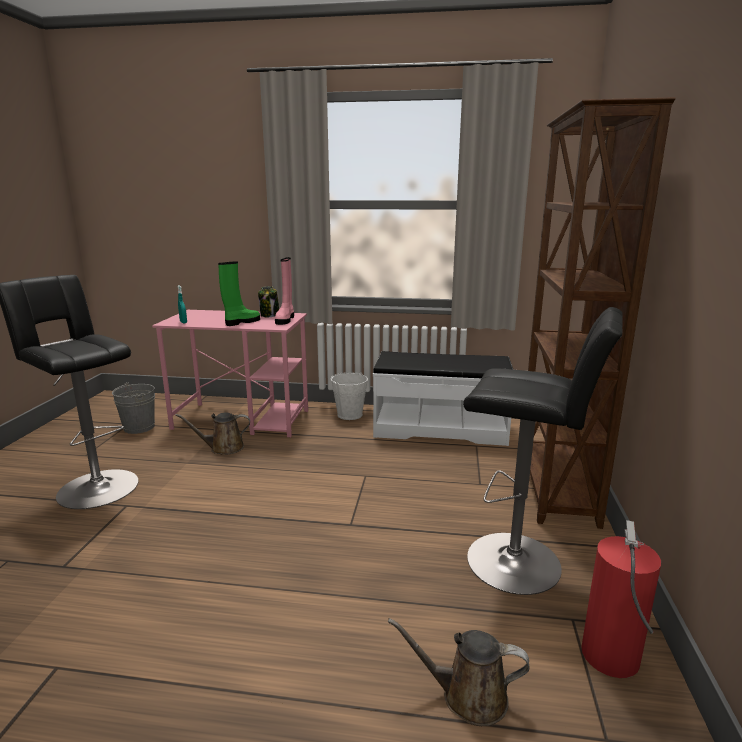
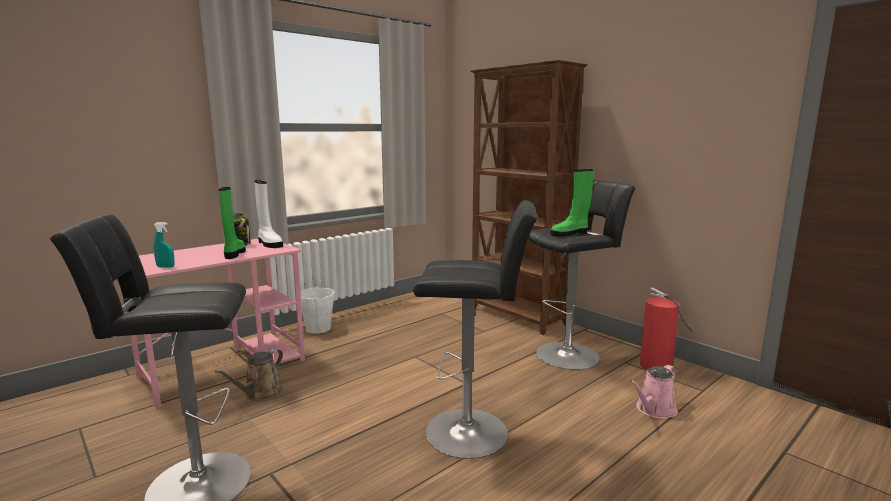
camera: 50 degrees left, 5 degrees down
grey bucket [112,382,155,434] -> none
pink boot [275,257,294,325] -> white boot [254,180,283,248]
white bench [373,351,513,446] -> none
brown watering can [388,618,530,726] -> pink watering can [629,365,678,419]
none -> black stool [413,200,537,459]
none -> green boot [550,169,593,237]

